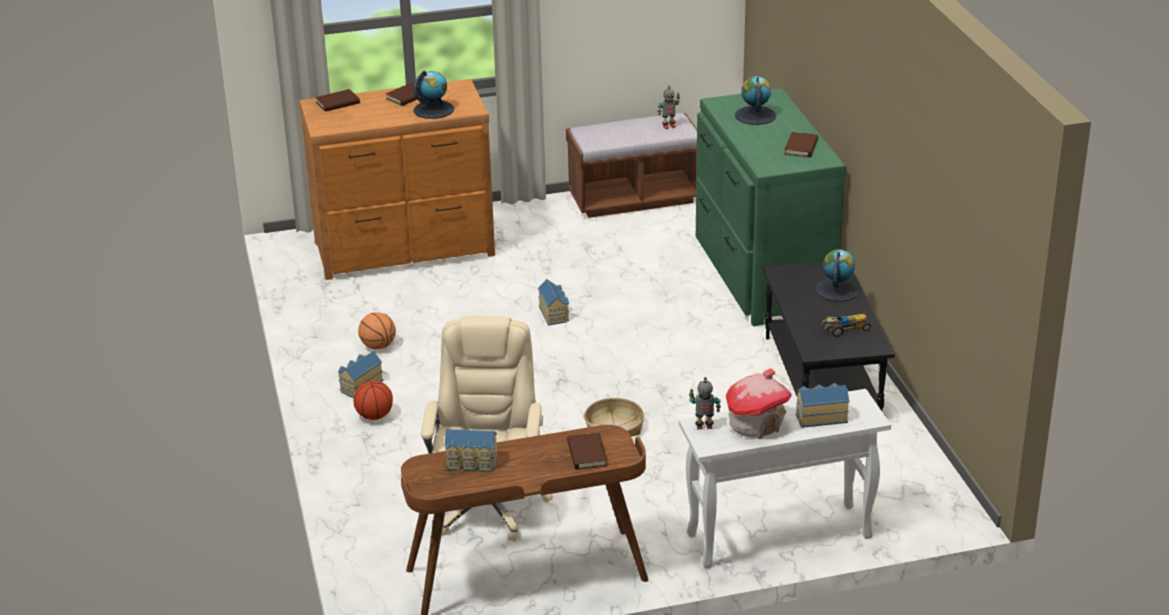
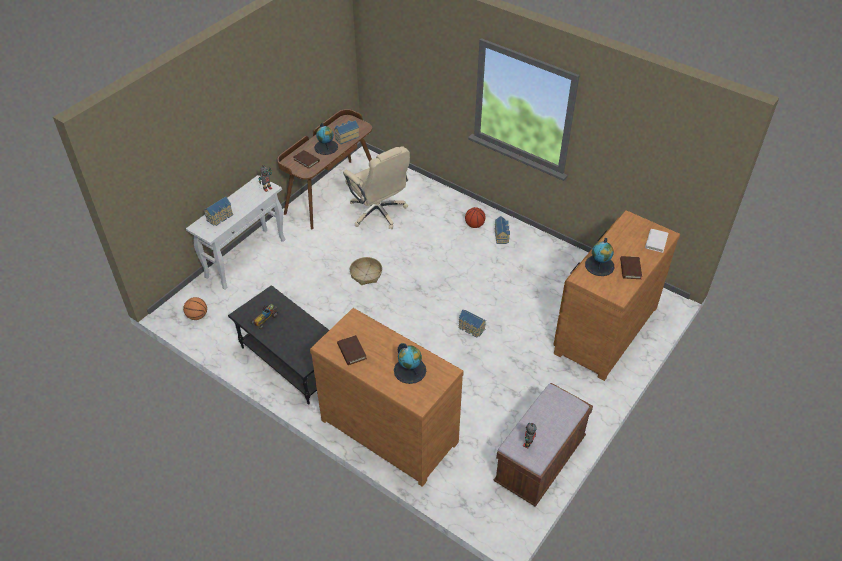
camera: 140 degrees right, 15 degrees up
brown book [315,89,360,112] -> white book [645,229,668,253]
basketball [358,312,396,349] -> basketball moved to [183,297,207,320]
green dresser [696,88,846,326] -> brown dresser [310,308,464,487]
toy house [726,369,792,439] -> none
globe [816,249,860,302] -> globe moved to [314,123,338,155]

